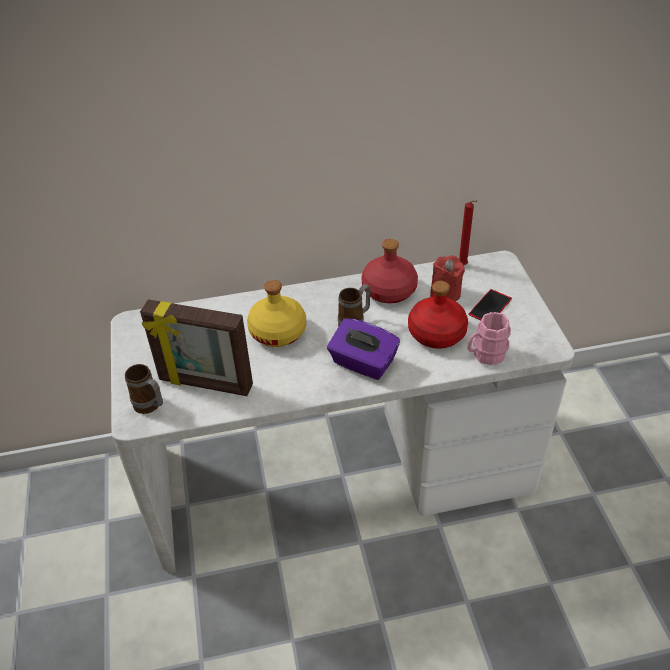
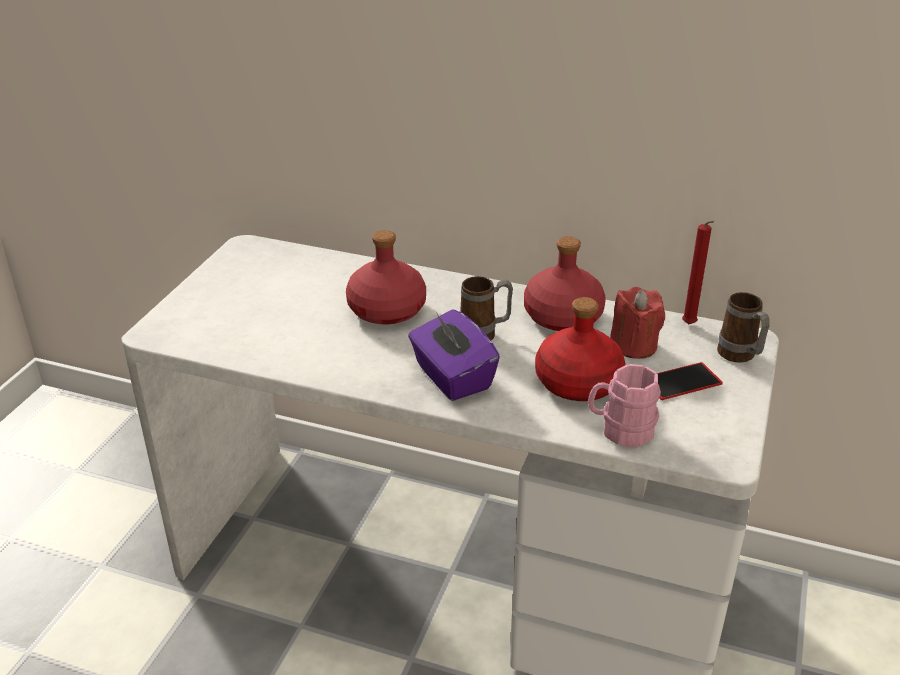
camera: 30 degrees right, 10 degrees down
mug [125,364,163,414] -> mug moved to [717,292,770,363]
picture frame [140,299,253,396] -> none
yellow bottle [247,280,306,347] -> red bottle [346,230,426,324]

